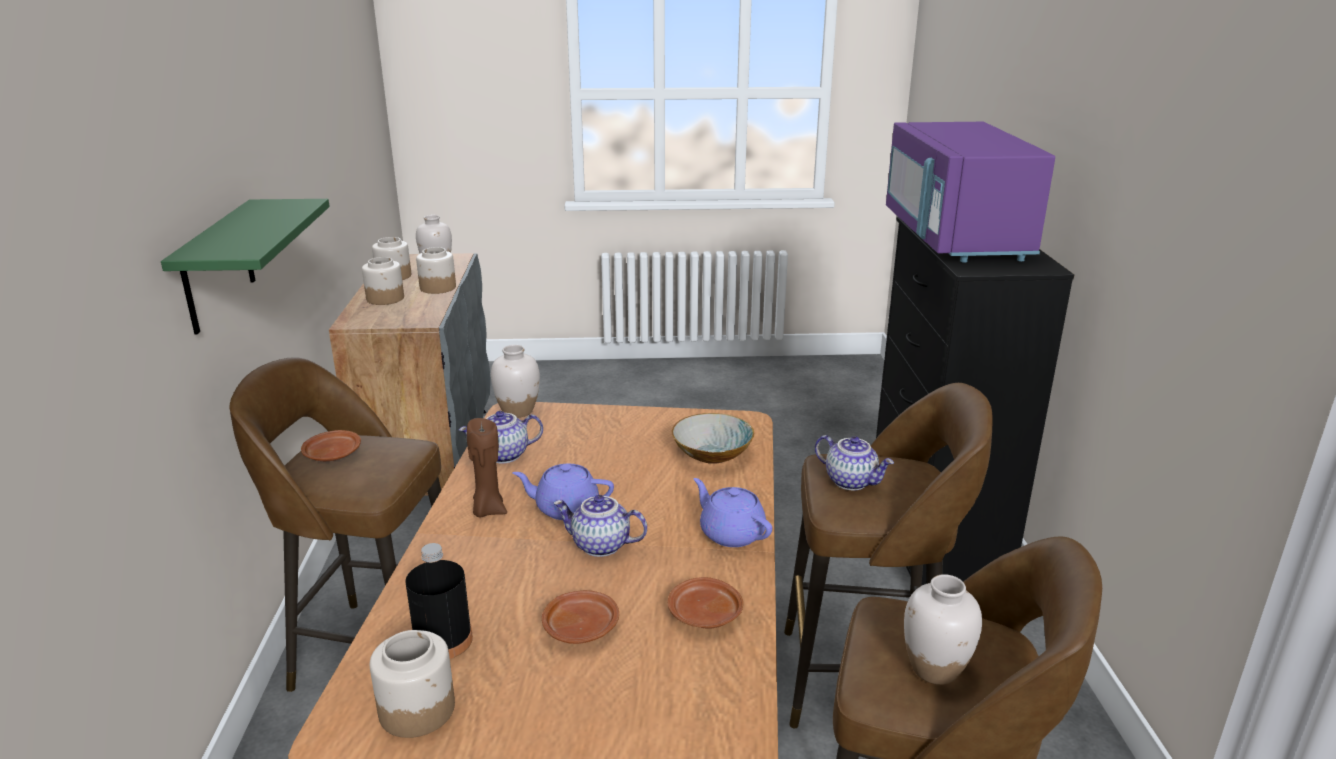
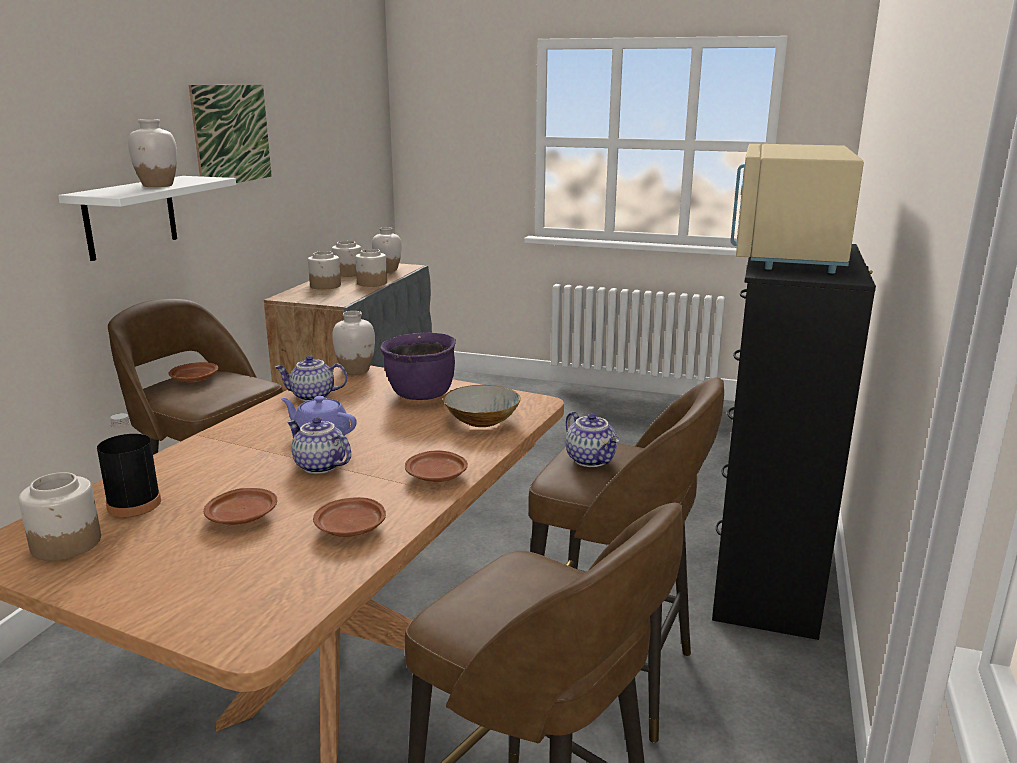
camera: 20 degrees right, 5 degrees down
green shelf [161,199,330,334] -> white shelf [58,176,236,261]
brown candle [467,418,507,518] -> none
purple teapot [694,478,772,547] -> brown plate [405,450,468,482]
purple microwave [886,122,1055,263] -> beige microwave [731,144,864,273]
white vase [904,574,982,685] -> white vase moved to [128,119,177,187]
none -> picture [189,85,272,183]
none -> purple cooking pot [380,332,456,400]

